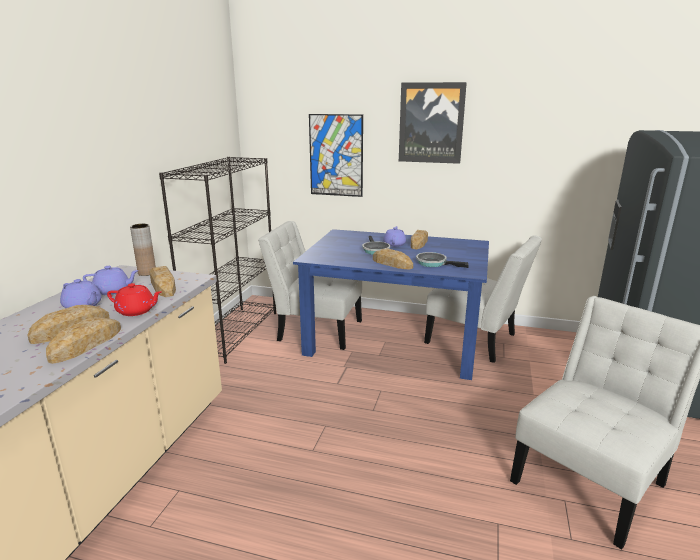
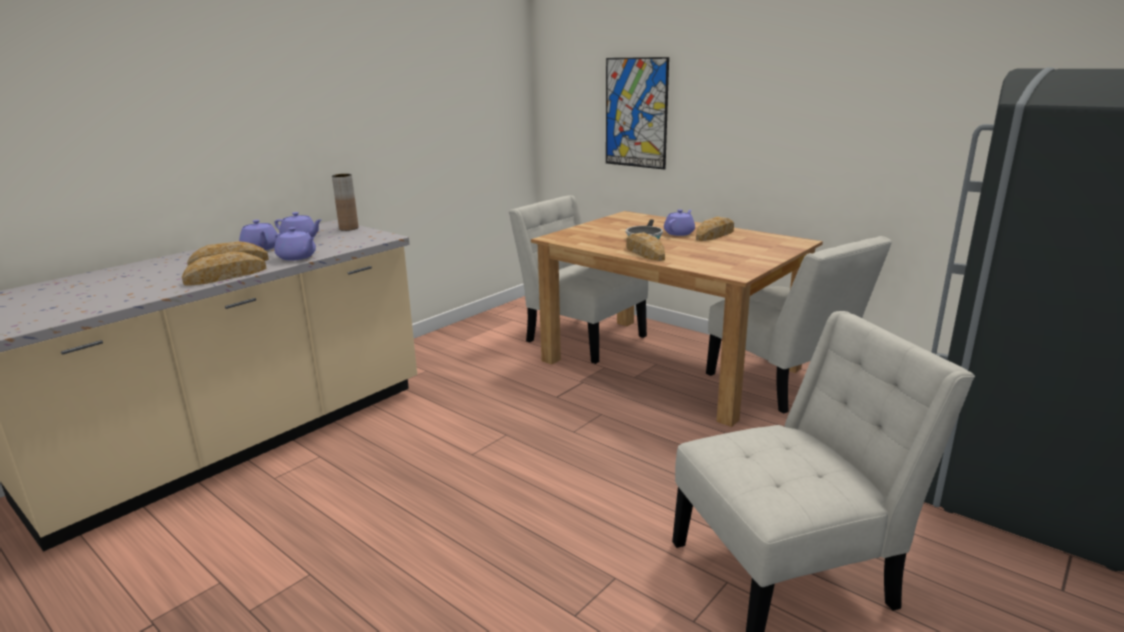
camera: 25 degrees right, 0 degrees up
red teapot [107,283,161,316] -> purple teapot [274,227,316,261]
bread [149,266,176,297] -> none
black bookcase [159,157,276,364] -> none
blue dining table [293,229,489,380] -> brown dining table [531,211,823,427]
picture [399,82,467,164] -> none
frying pan [416,252,469,268] -> none

